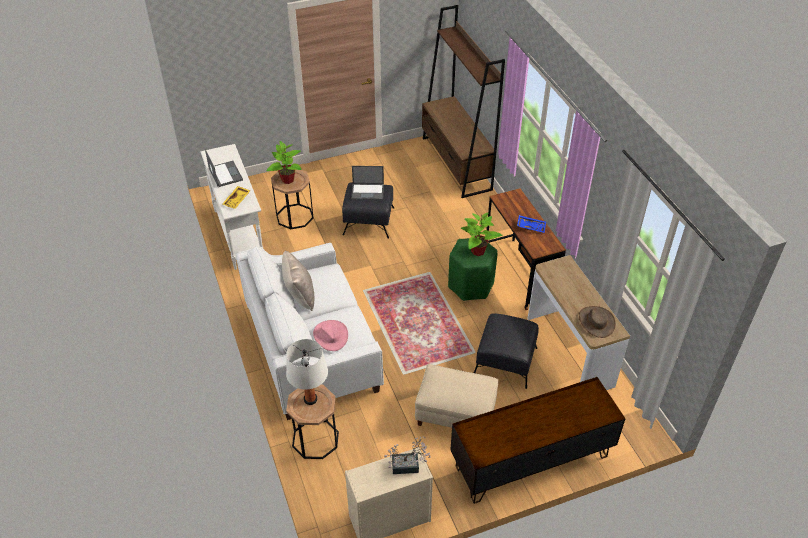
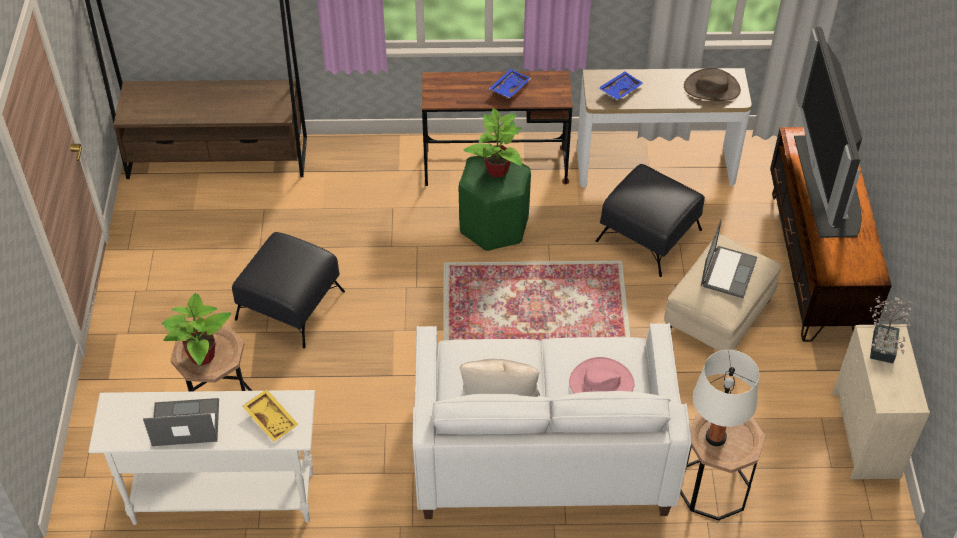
camera: 70 degrees left, 5 degrees up
laptop [351,166,384,200] -> laptop moved to [701,220,757,298]
none -> blue tray [599,71,644,100]
none -> television [794,27,862,238]

